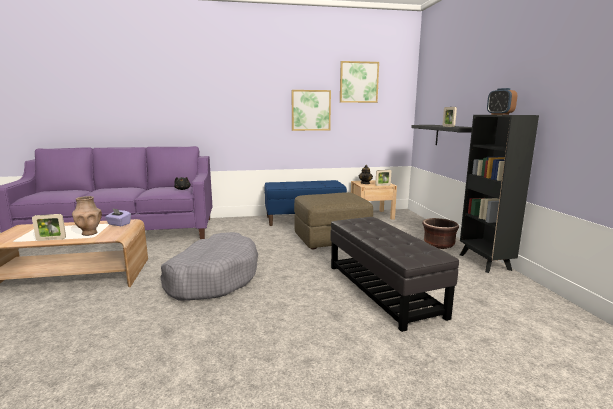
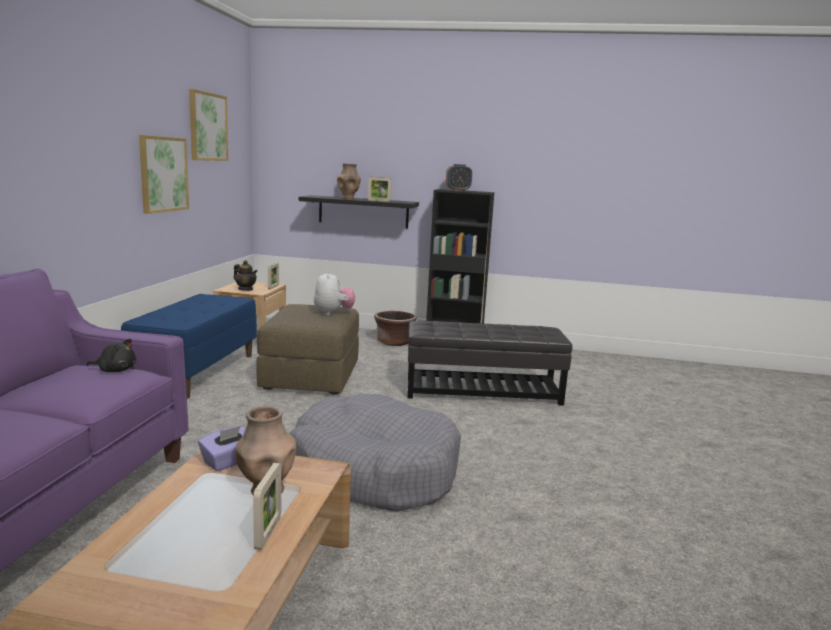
camera: 70 degrees left, 0 degrees up
none -> plush toy [314,271,355,315]
none -> brown vase [337,163,361,199]

